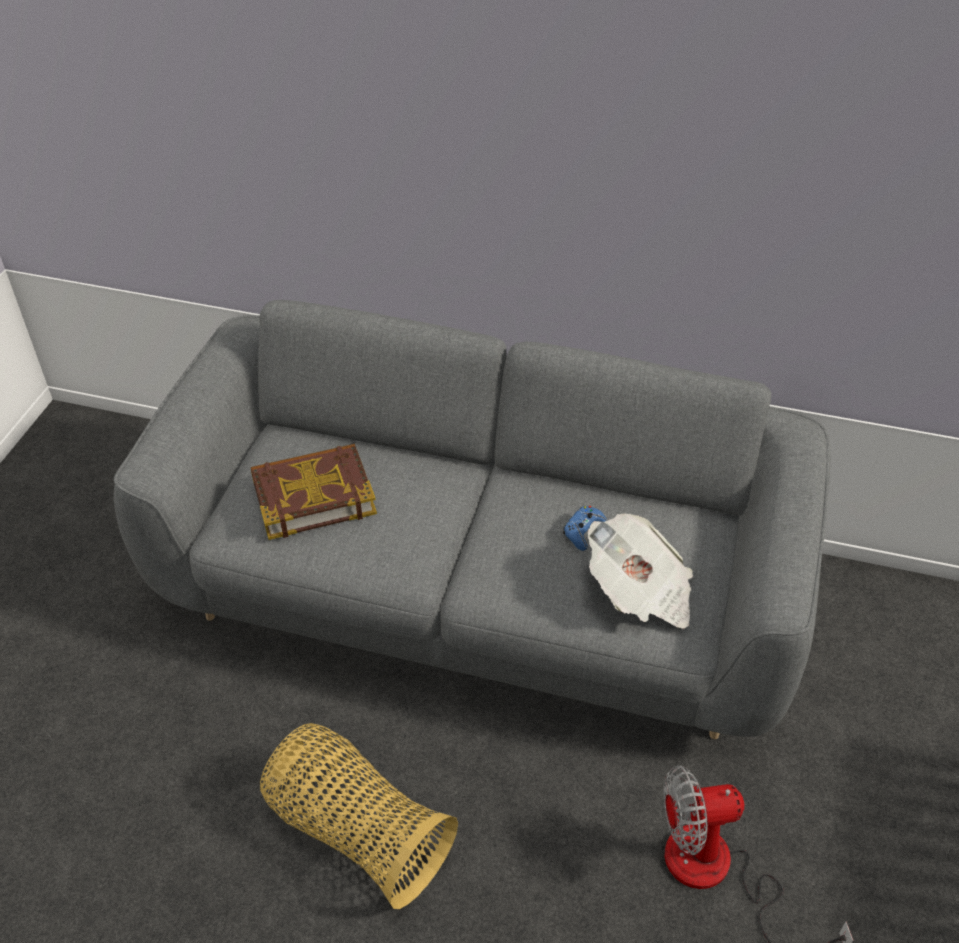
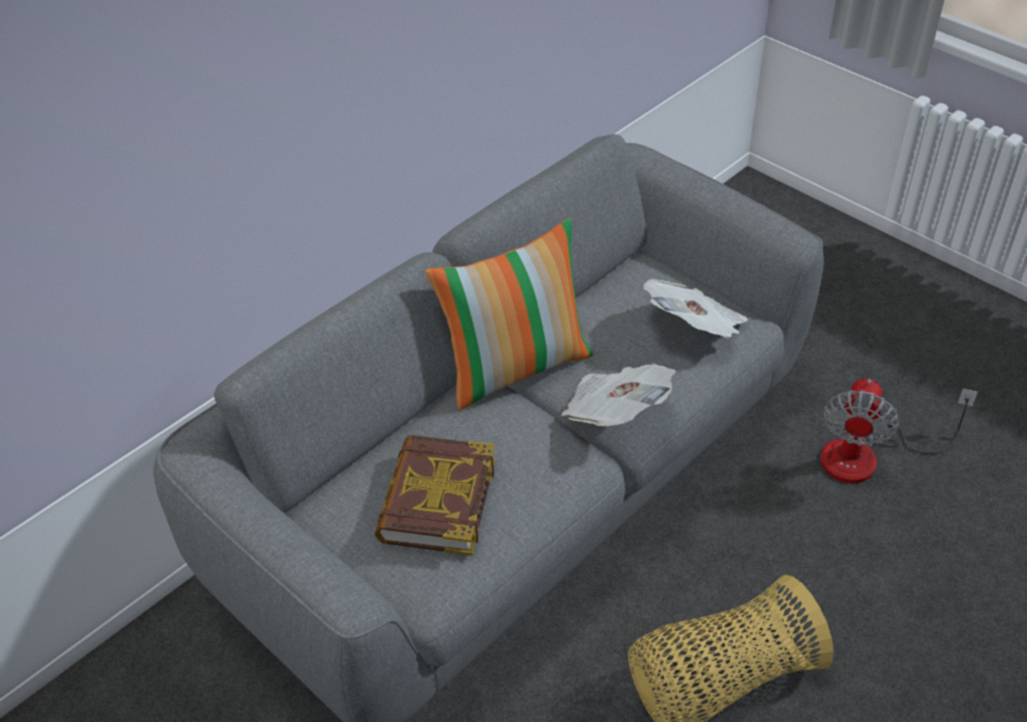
camera: 60 degrees left, 0 degrees up
blue game controller [563,506,607,551] -> none
none -> pillow [425,218,593,410]
none -> newspaper [561,363,676,426]

